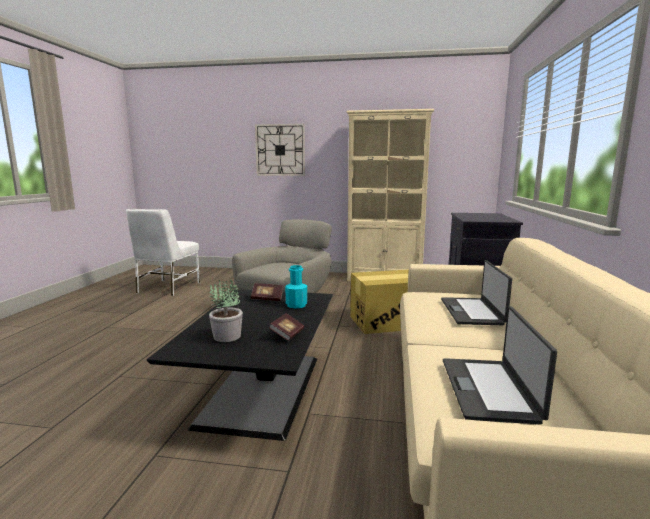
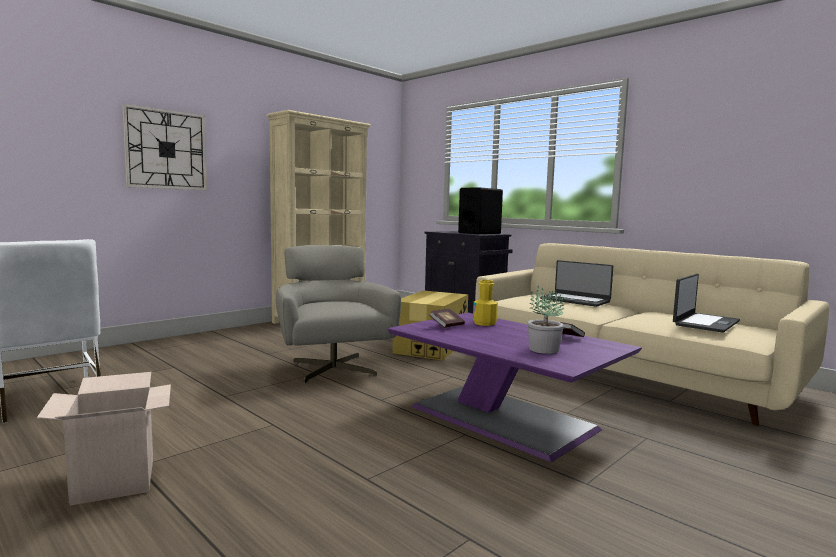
camera: 55 degrees left, 5 degrees down
black coffee table [147,289,333,441] -> purple coffee table [387,312,642,462]
turquoise bottle [285,265,307,308] -> yellow bottle [473,280,498,326]
laptop [443,306,557,425] -> laptop turned 90 degrees counterclockwise [673,274,740,333]
none -> cardboard box [37,372,171,506]
none -> black speaker [458,187,503,234]

